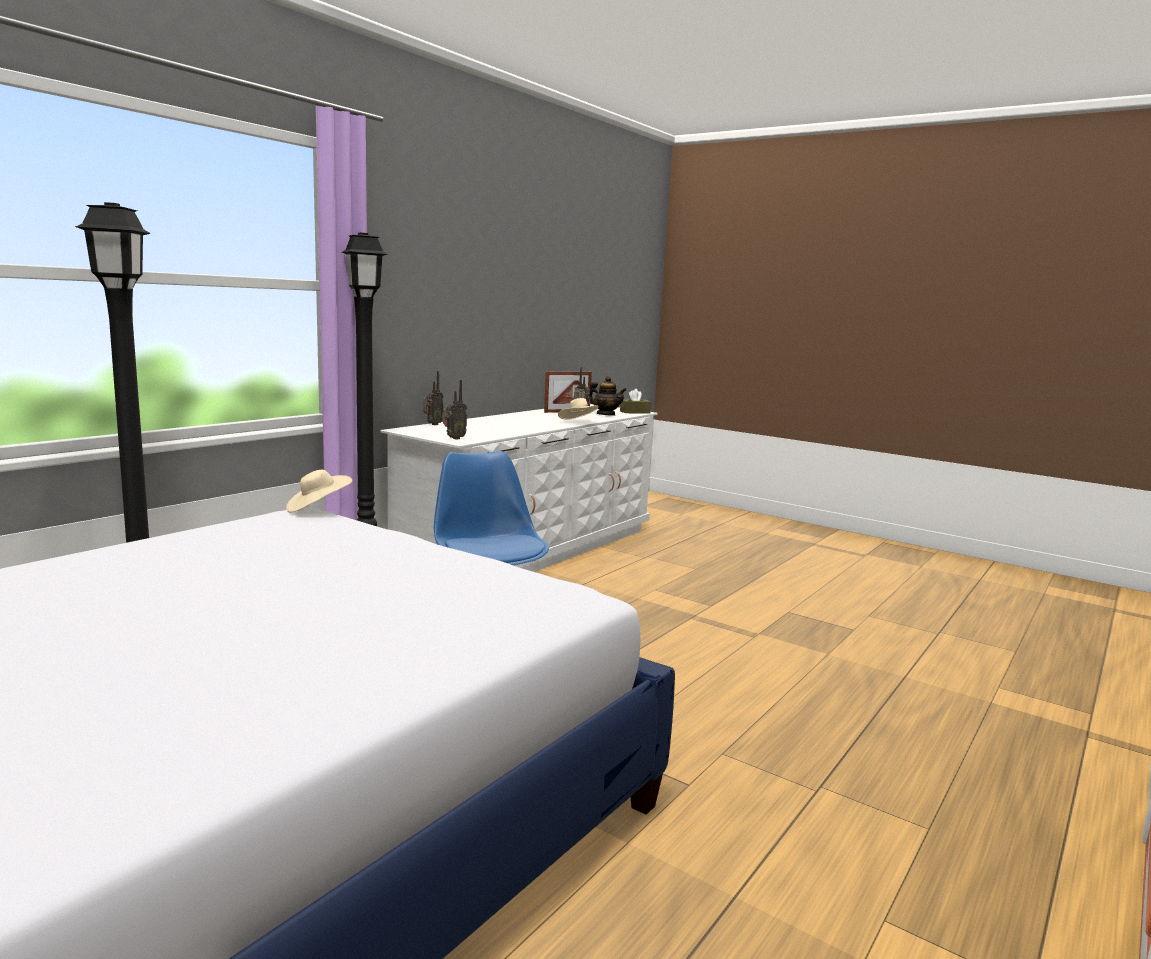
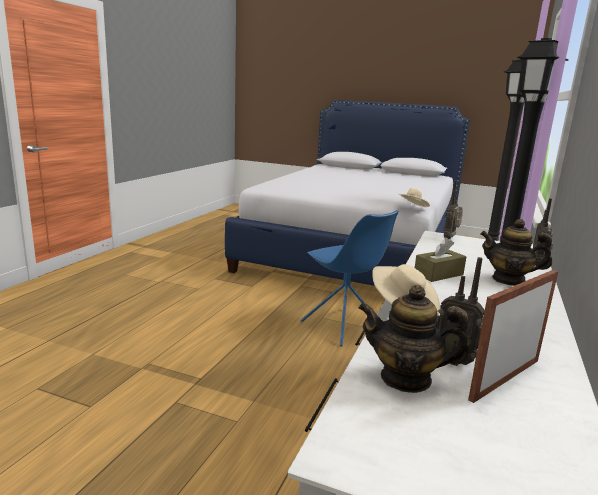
camera: 165 degrees right, 5 degrees up
brown tissue box [620,389,651,413] -> brown tissue box moved to [415,237,466,282]
none -> teapot [481,219,552,286]

